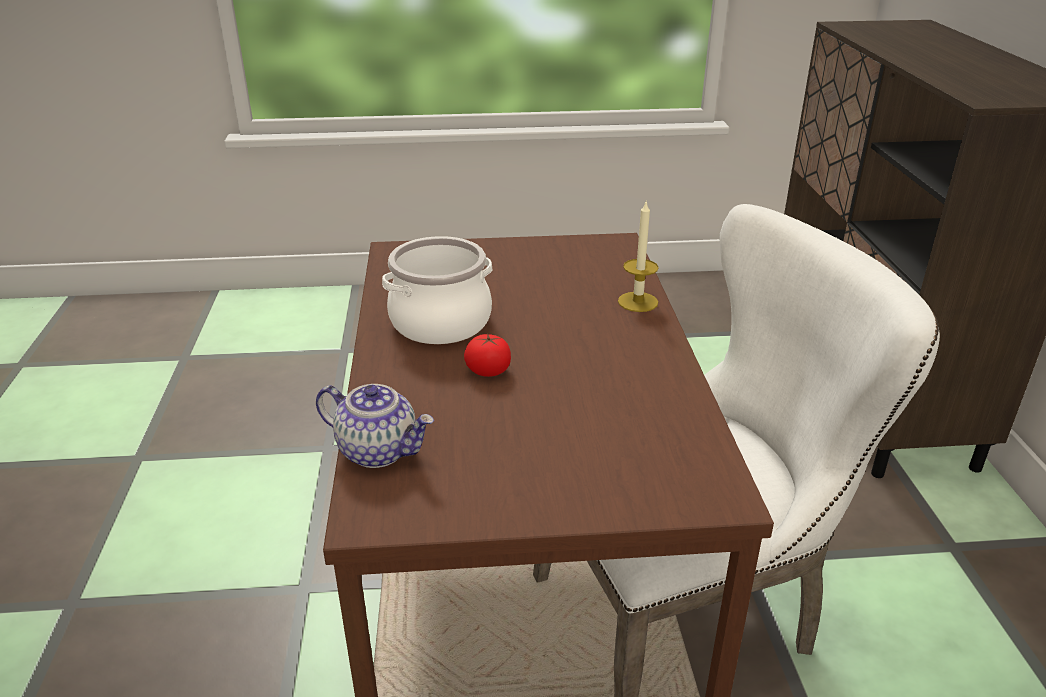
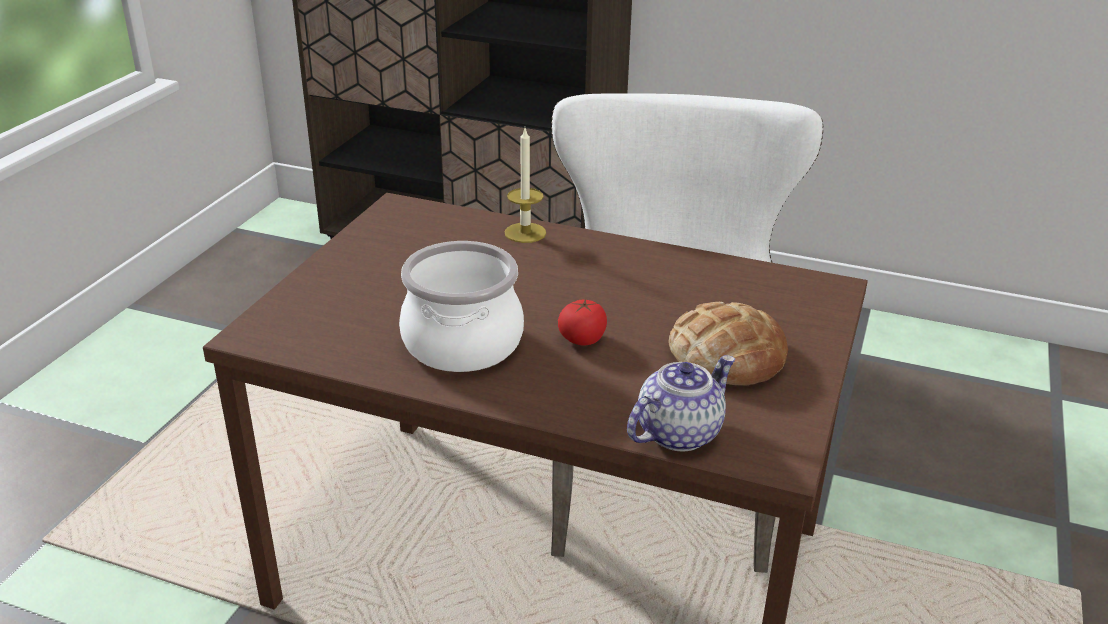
camera: 65 degrees left, 0 degrees up
none -> bread [668,302,788,386]

